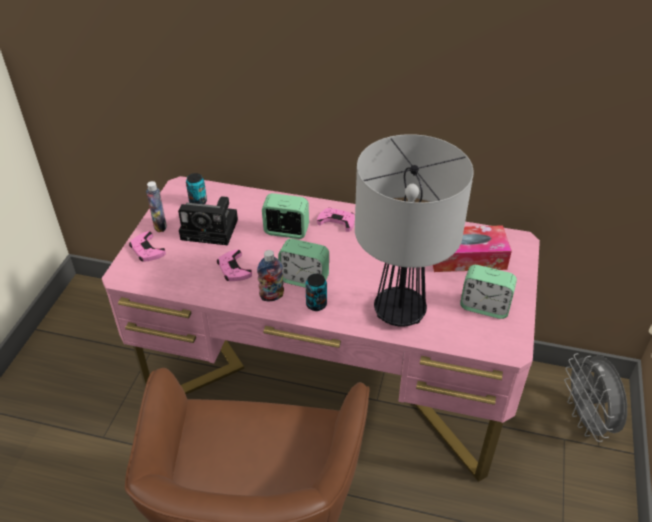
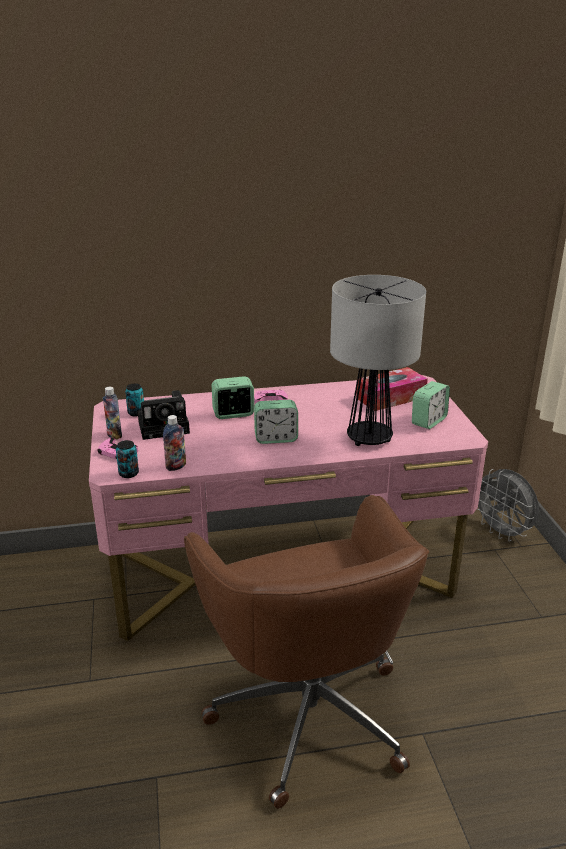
camera: 25 degrees left, 15 degrees down
pink game controller [217,250,252,281] -> none
bottle [257,250,284,301] -> bottle moved to [163,415,186,471]
can [306,274,327,311] -> can moved to [116,440,139,478]
alarm clock [460,265,517,319] -> alarm clock turned 45 degrees counterclockwise [412,381,450,429]

